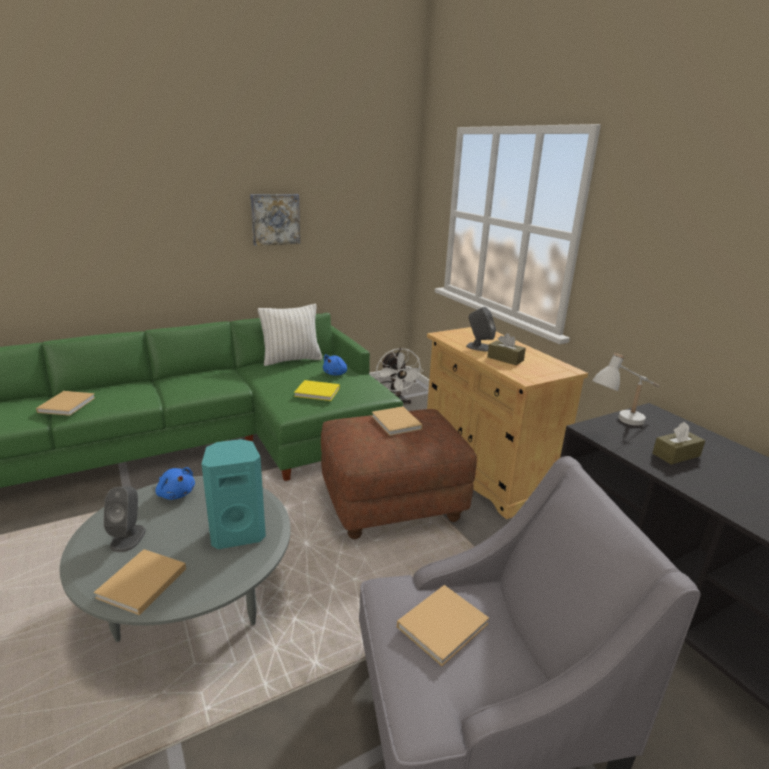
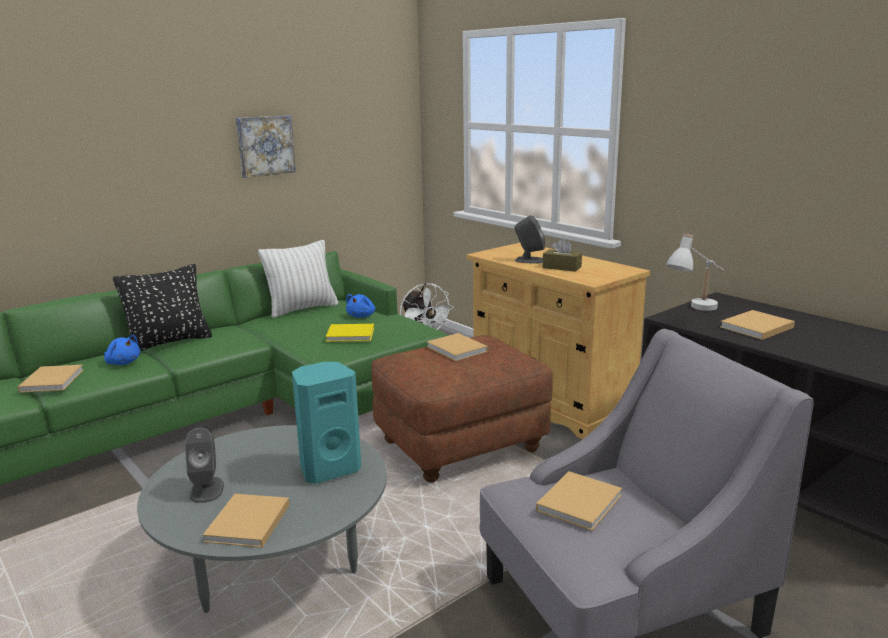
camera: 10 degrees left, 5 degrees down
blue plush toy [156,467,195,500] -> blue plush toy moved to [104,335,140,365]
brown tissue box [652,422,705,465] -> beige book [720,310,795,340]
none -> black pillow [113,264,212,351]

